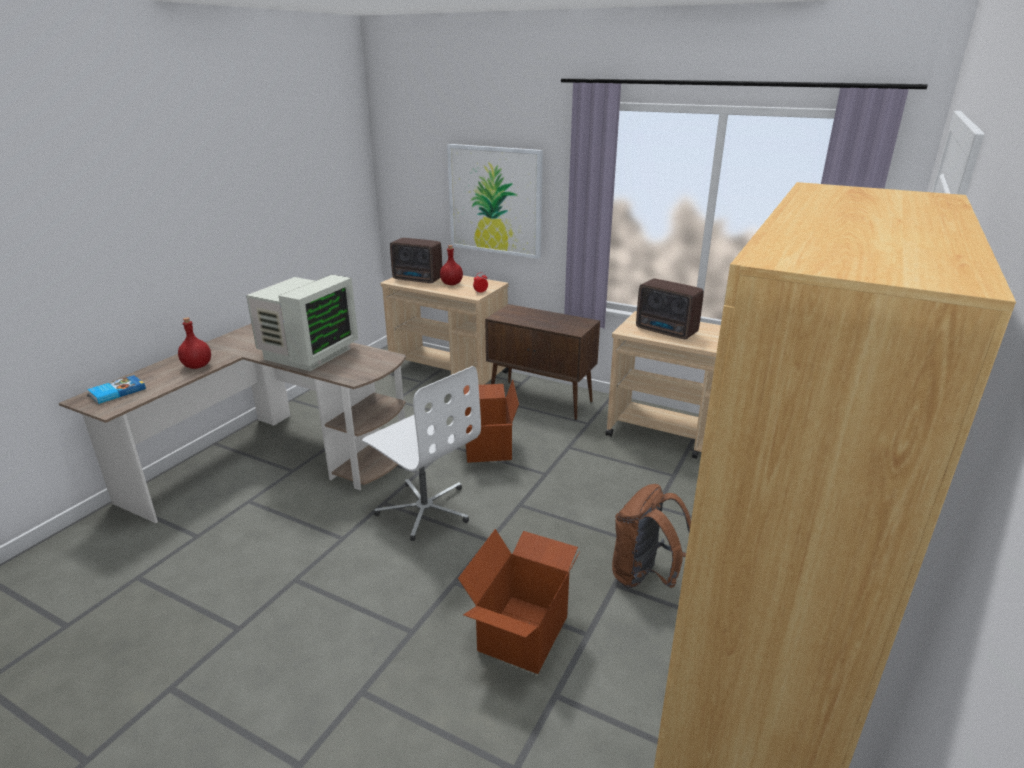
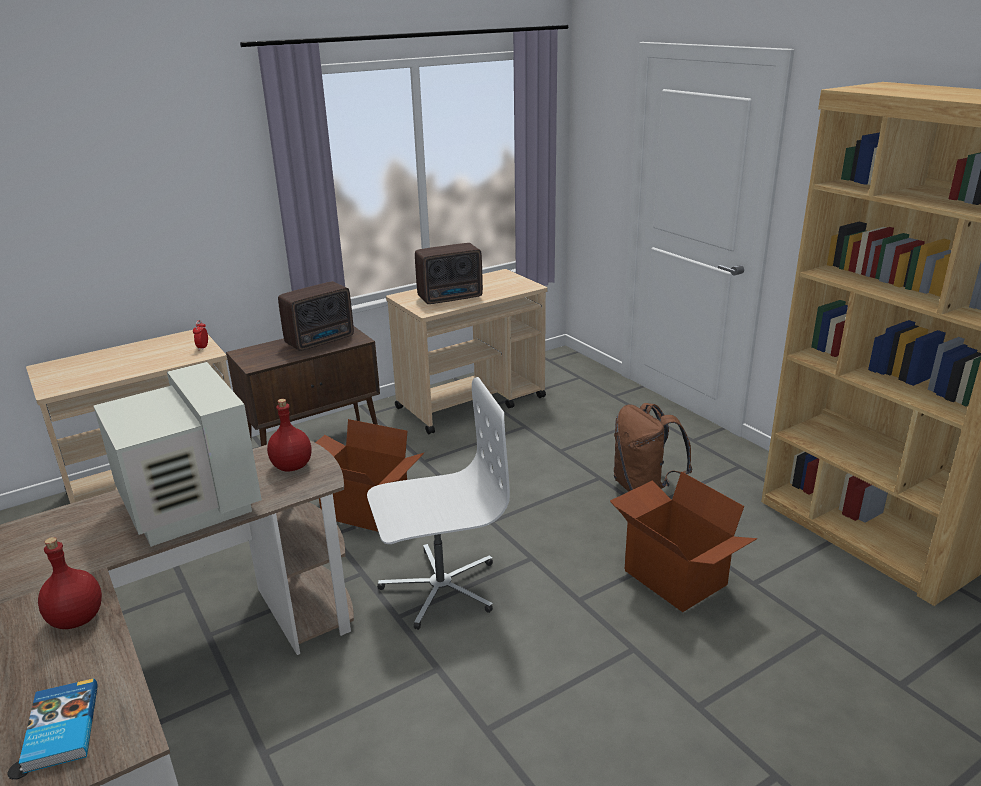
camera: 60 degrees left, 0 degrees up
radio [390,238,442,283] -> radio moved to [278,281,354,351]
red bottle [440,245,463,285] -> red bottle moved to [267,399,311,472]
picture [447,144,543,259] -> none

